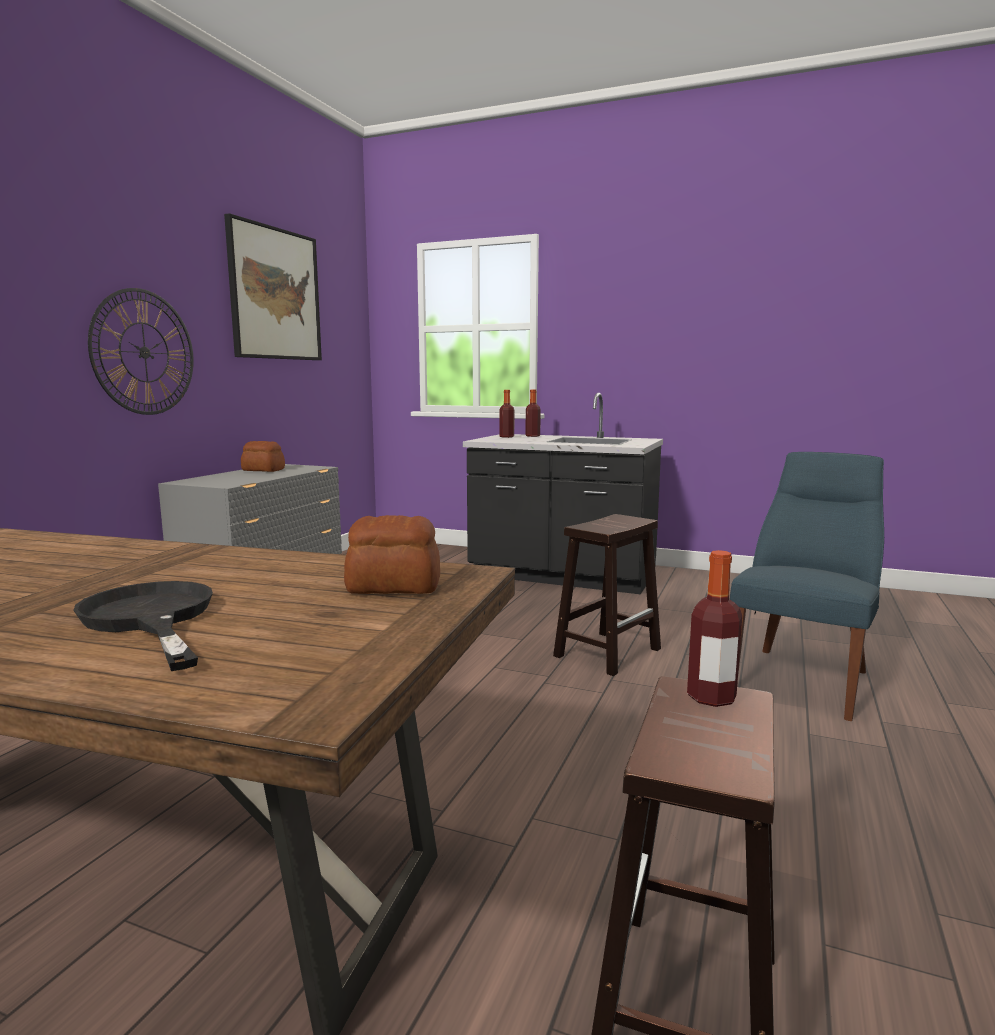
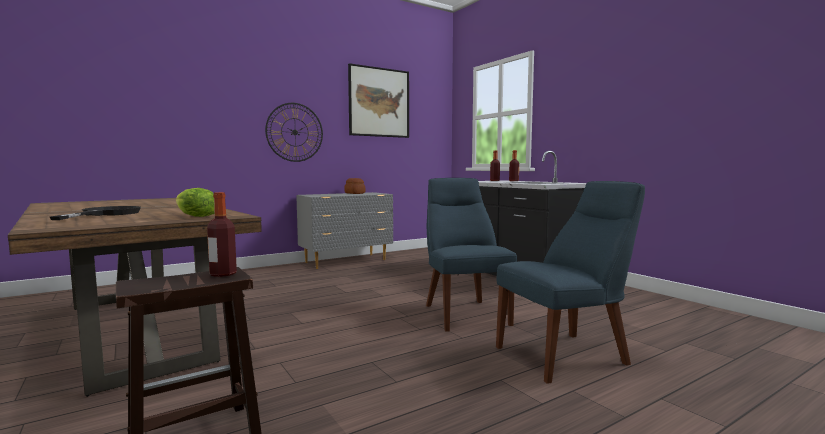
camera: 35 degrees right, 5 degrees down
bread [344,515,440,594] -> lettuce [176,188,214,217]
brown stool [553,514,661,676] -> blue chair [426,178,517,332]

